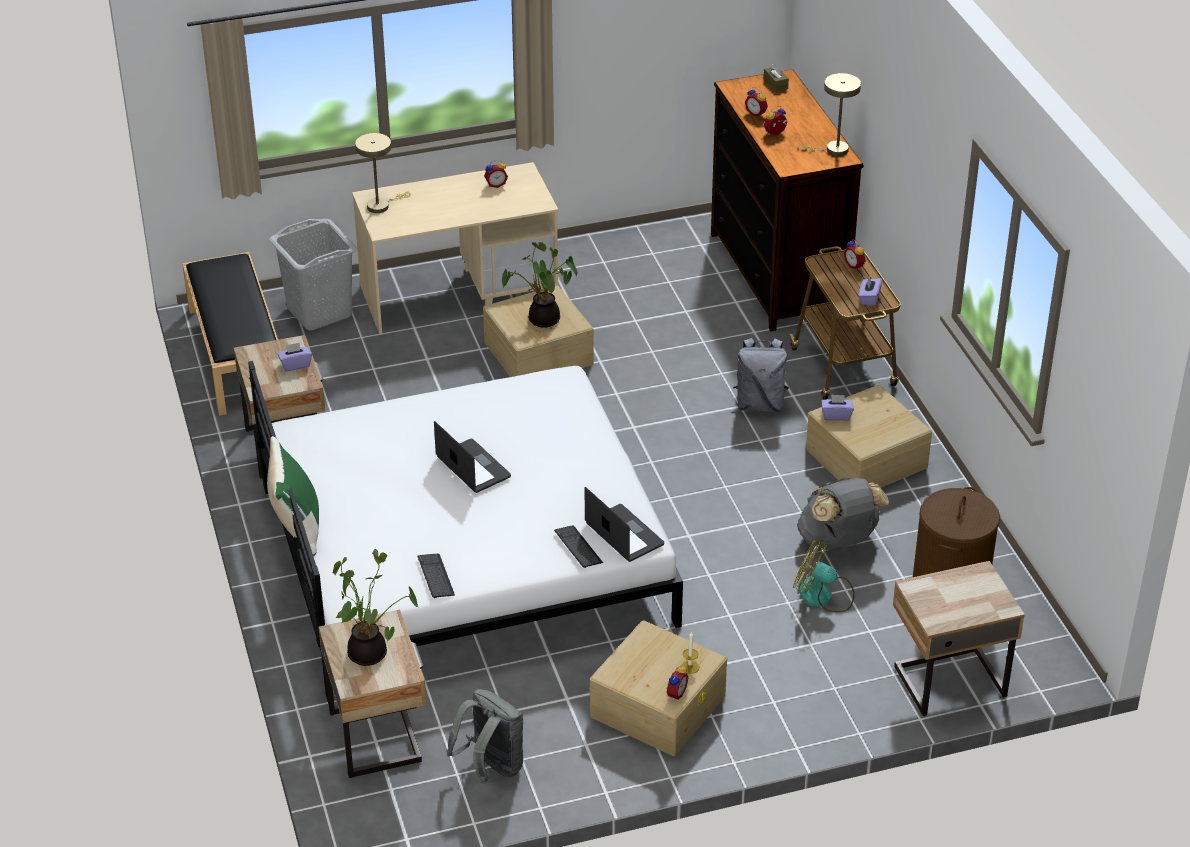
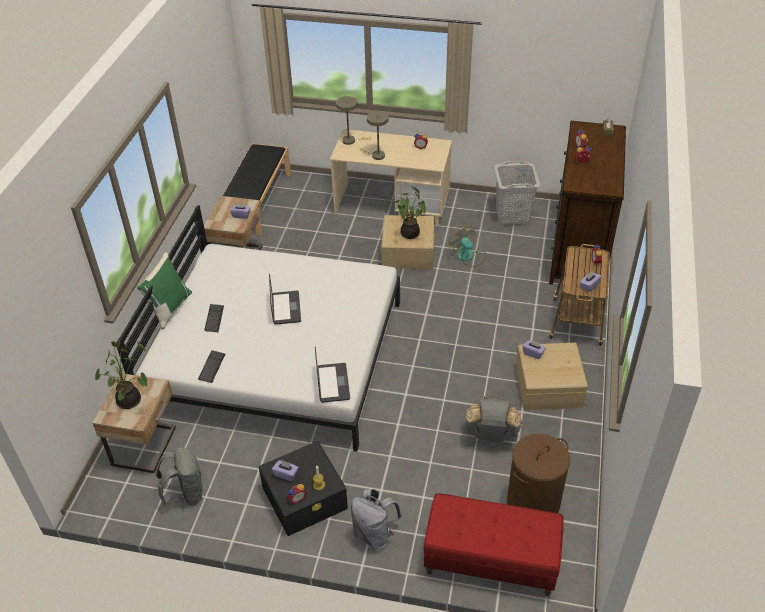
camera: 30 degrees right, 5 degrees up
grey laundry basket [269,219,357,330] -> grey laundry basket moved to [494,161,541,225]
keyboard [554,526,603,568] -> keyboard moved to [204,304,224,332]
beige storage box [589,620,727,756] -> black storage box [259,441,348,536]
grey backpack [733,338,789,412] -> grey backpack moved to [351,488,402,550]
fan [793,540,854,612] -> fan moved to [448,225,486,267]
beige table lamp [798,73,861,156] -> beige table lamp moved to [359,111,389,160]
beige nightstand [893,561,1025,716] -> red bench [424,493,564,596]
none -> purple tissue box [272,460,299,482]

